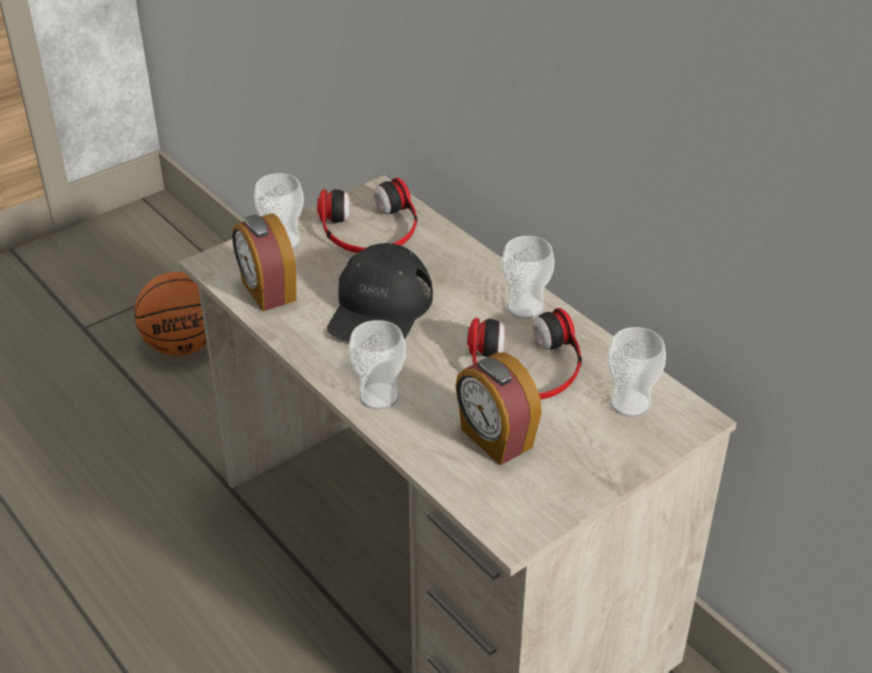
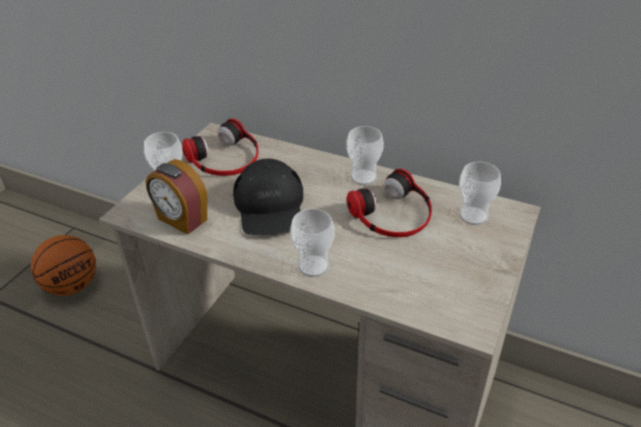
camera: 25 degrees left, 0 degrees up
alarm clock [455,352,542,466] -> none

